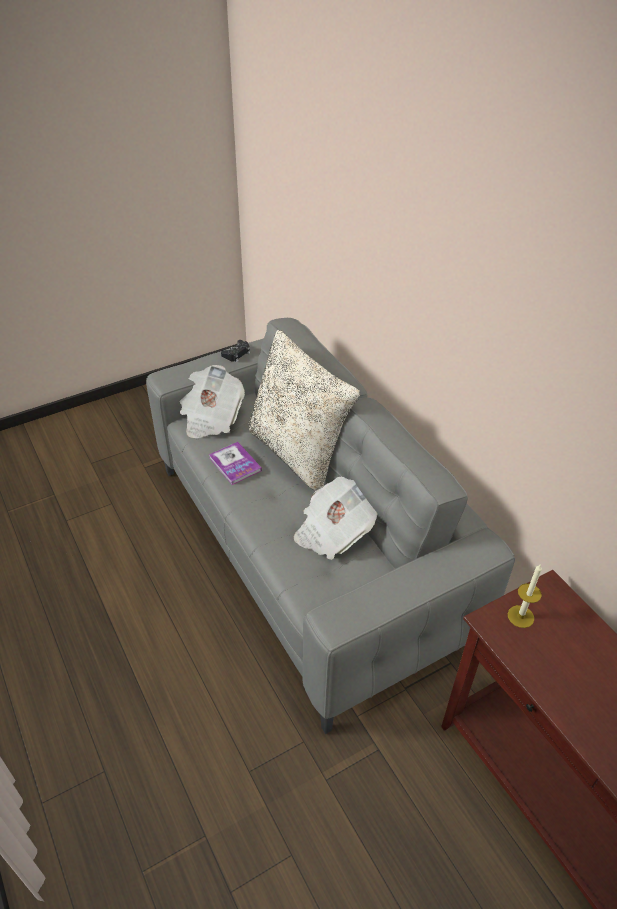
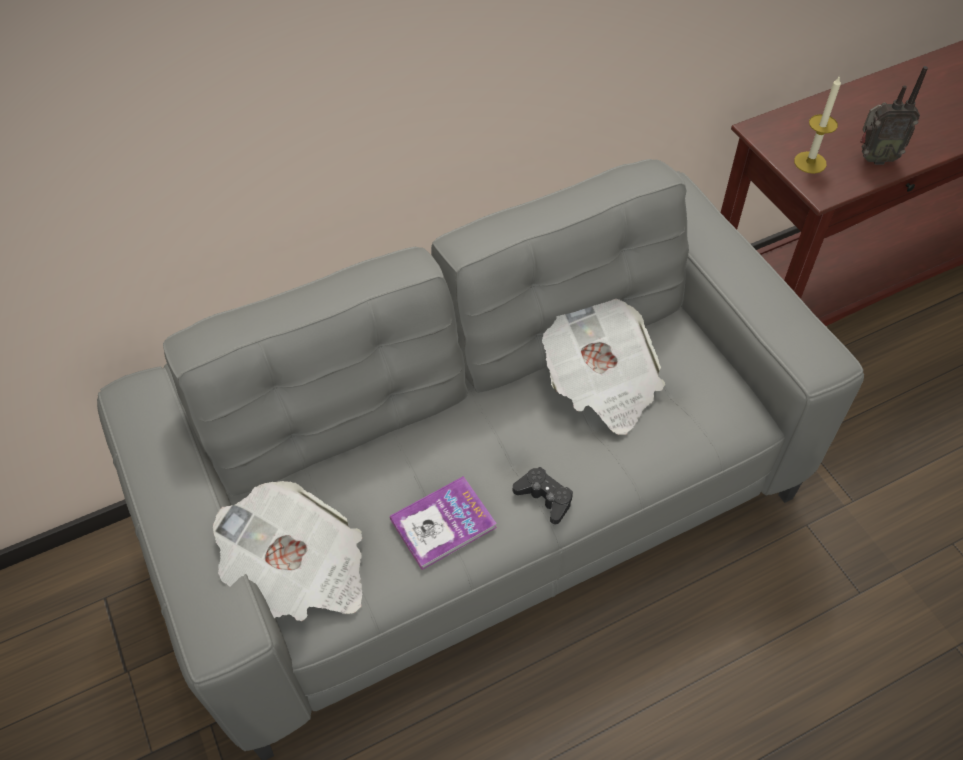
camera: 85 degrees left, 10 degrees up
black game controller [221,340,250,362] -> black game controller moved to [513,467,573,524]
beige pillow [249,329,360,491] -> none
none -> radio [860,66,928,165]

